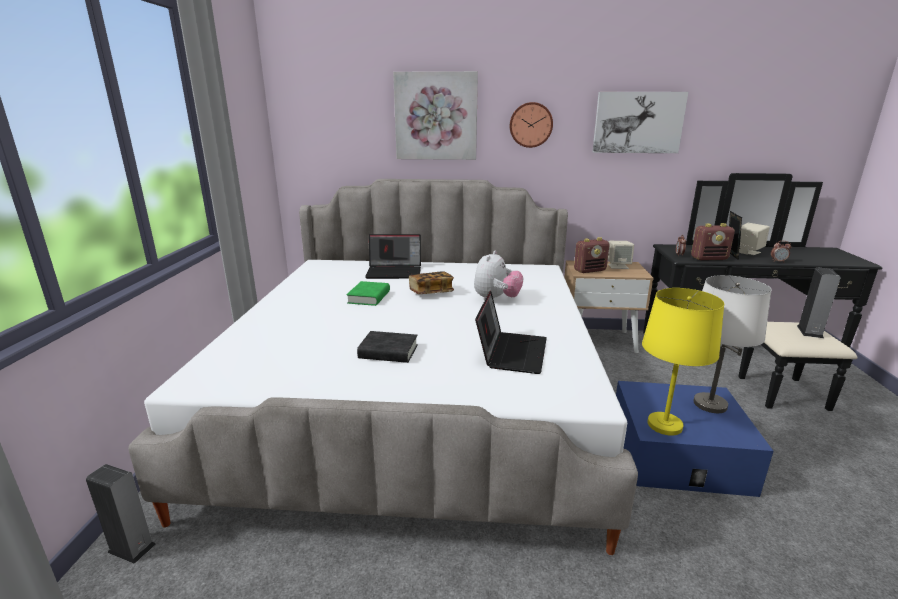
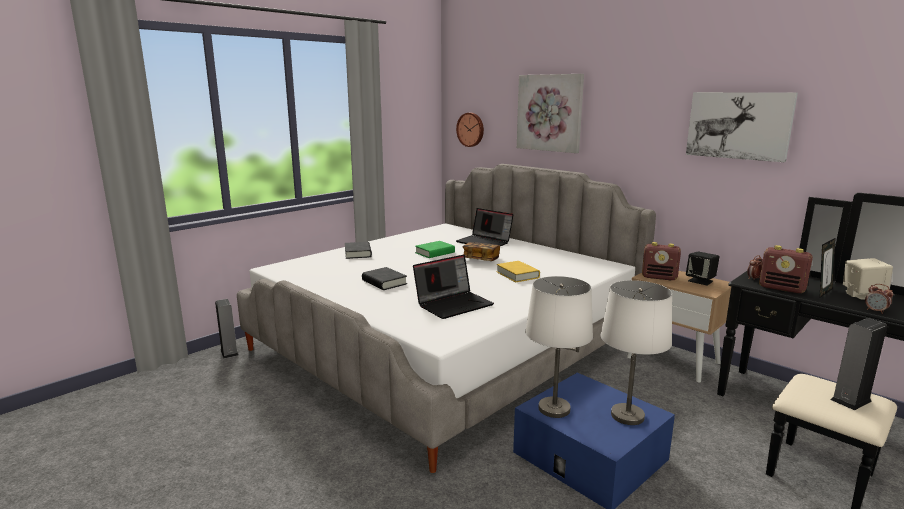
camera: 40 degrees right, 5 degrees down
plush toy [474,250,523,300] -> yellow book [497,261,540,282]
wall clock [510,102,553,148] -> wall clock moved to [456,113,484,147]
beige speaker [608,241,634,269] -> black speaker [686,252,720,286]
yellow table lamp [642,288,724,436] -> white table lamp [525,276,593,418]
none -> black book [345,242,372,259]

